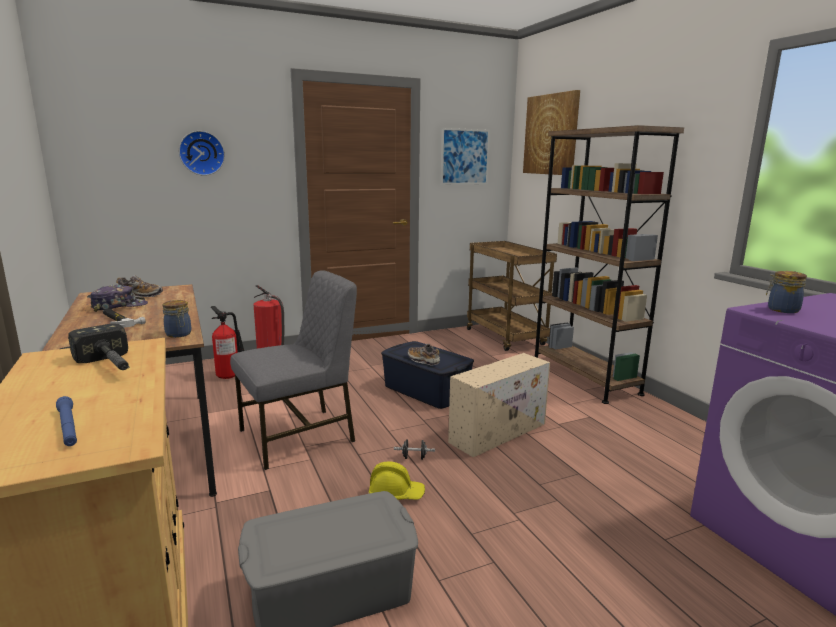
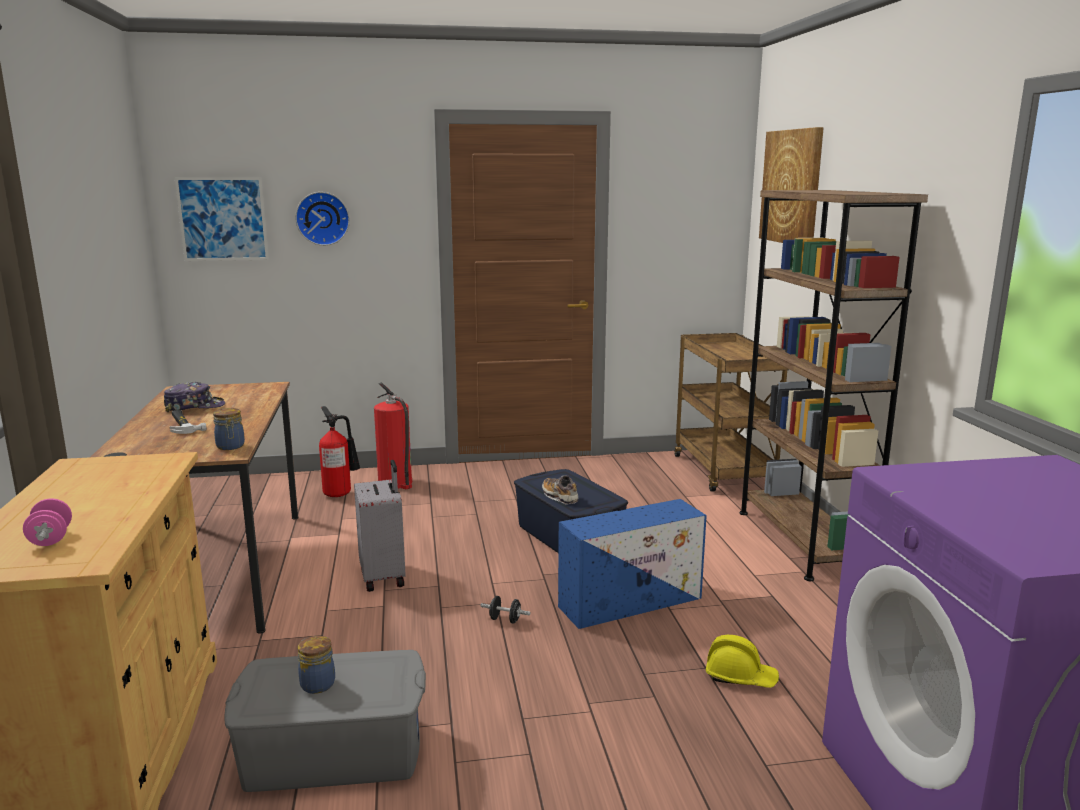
camera: 15 degrees right, 0 degrees up
blue flashlight [56,396,77,446] -> pink dumbbell [23,498,72,546]
hammer [68,324,129,370] -> none
shoe [116,275,163,297] -> none
grey chair [230,271,357,470] -> grey suitcase [354,460,406,592]
yellow hard hat [369,461,425,500] -> yellow hard hat moved to [705,635,779,688]
picture [441,128,490,185] -> picture moved to [175,177,269,261]
beige storage box [448,353,550,457] -> blue storage box [558,499,707,629]
jar [766,271,807,313] -> jar moved to [298,636,335,694]

